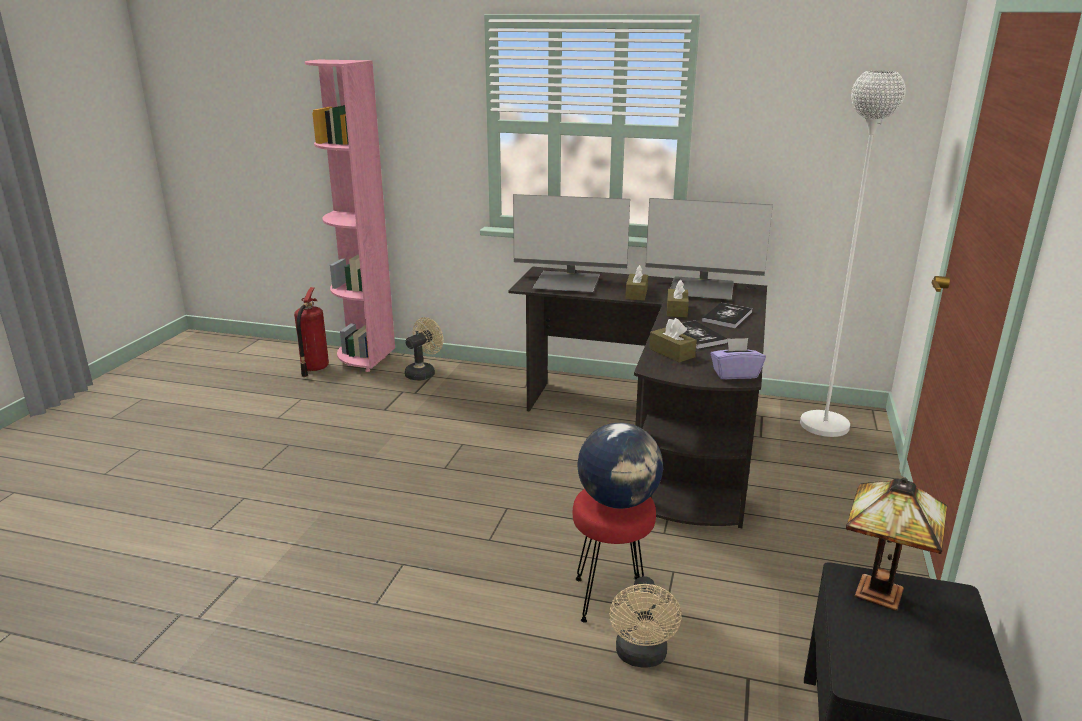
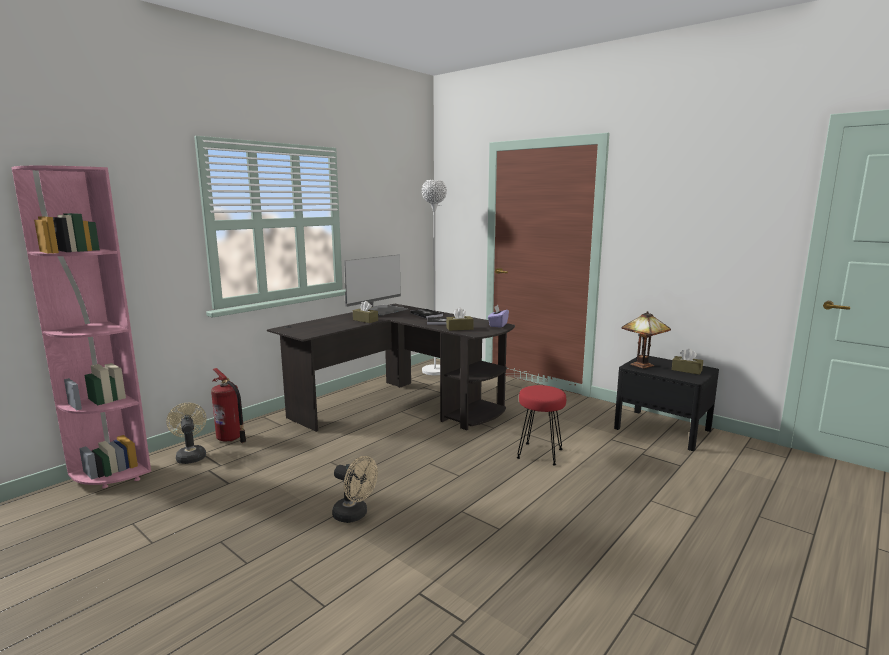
camera: 65 degrees left, 10 degrees down
fire extinguisher [294,287,329,377] -> fire extinguisher moved to [211,368,246,443]
monitor [513,194,630,292] -> none
globe [577,423,663,509] -> none
beige fan [609,576,682,668] -> beige fan moved to [332,456,378,523]
brown tissue box [667,280,689,317] -> brown tissue box moved to [672,349,703,375]

